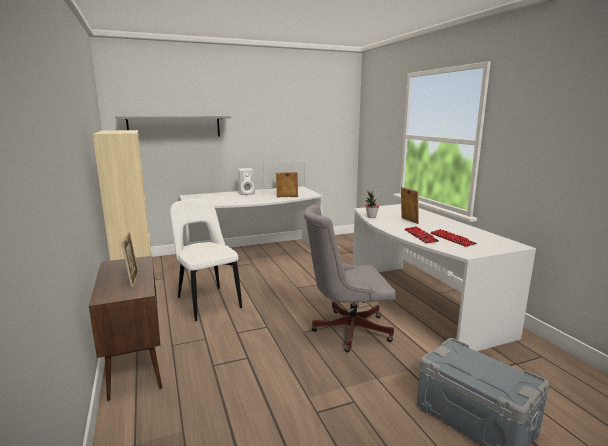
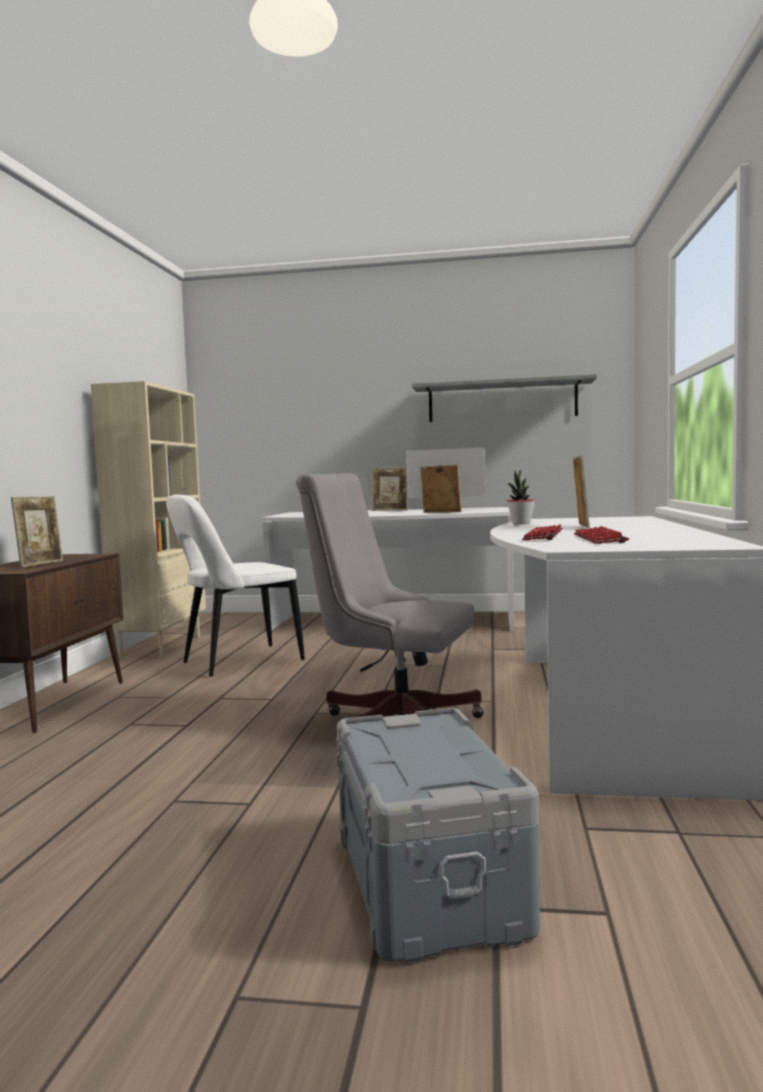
camera: 30 degrees right, 10 degrees down
grey shelf [115,116,231,136] -> grey shelf moved to [412,374,597,422]
white chair [170,198,242,321] -> white chair turned 120 degrees counterclockwise [166,495,305,676]
white speaker [238,168,255,195] -> picture frame [372,467,408,511]

